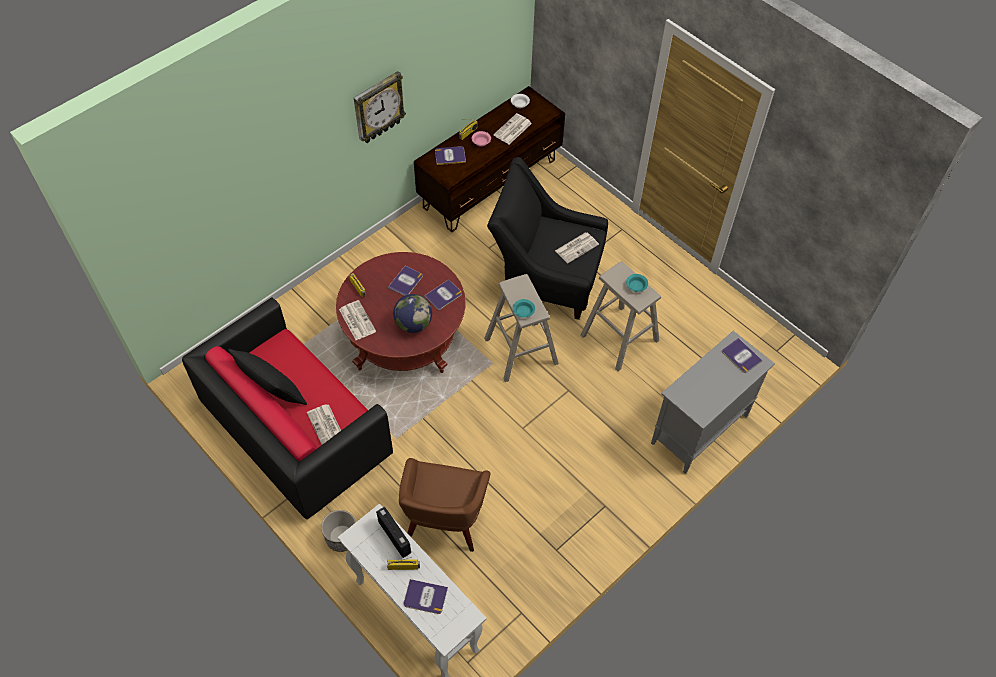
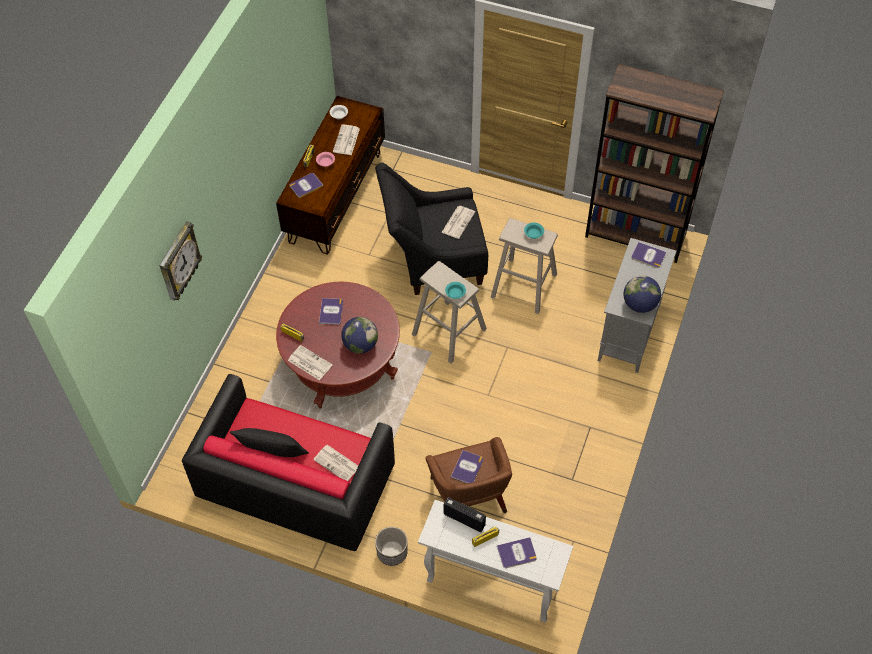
camera: 25 degrees left, 0 degrees up
wall clock [354,71,406,143] -> wall clock moved to [159,221,202,301]
book [424,279,462,310] -> book moved to [451,450,483,483]
none -> brown bookcase [585,64,724,263]
none -> globe [624,276,661,313]

